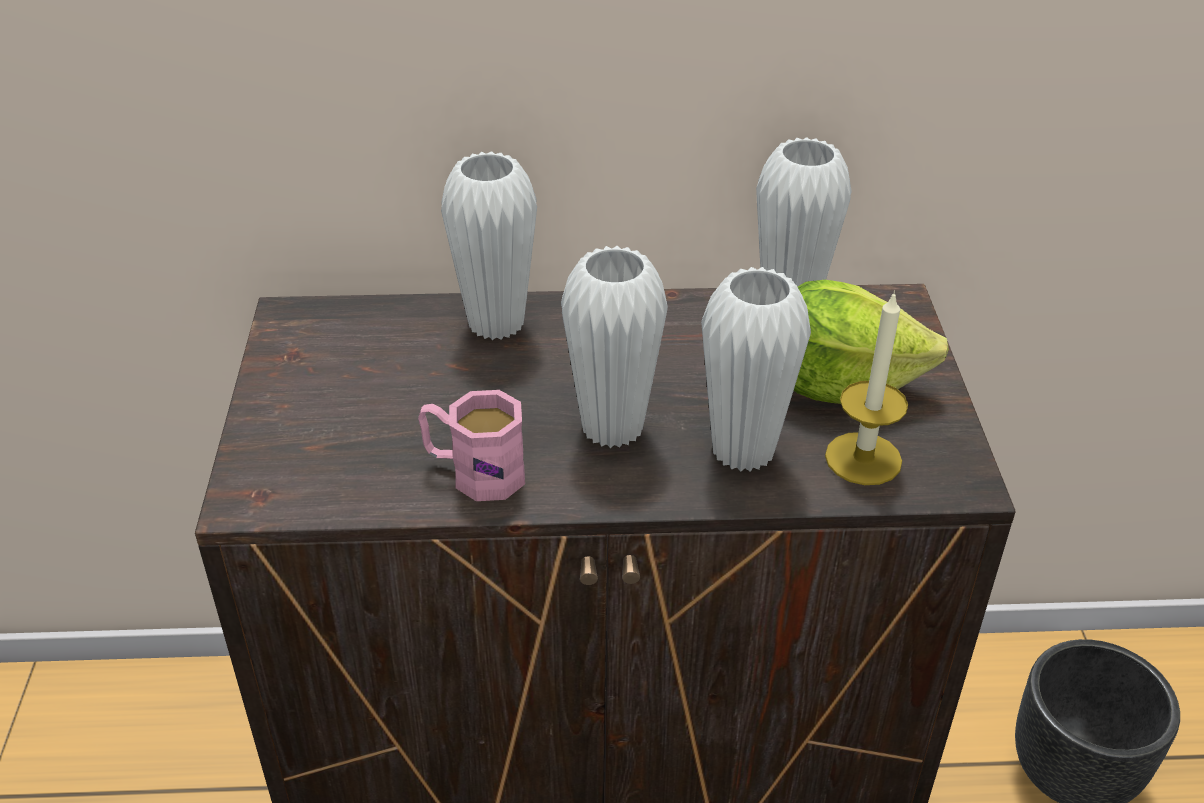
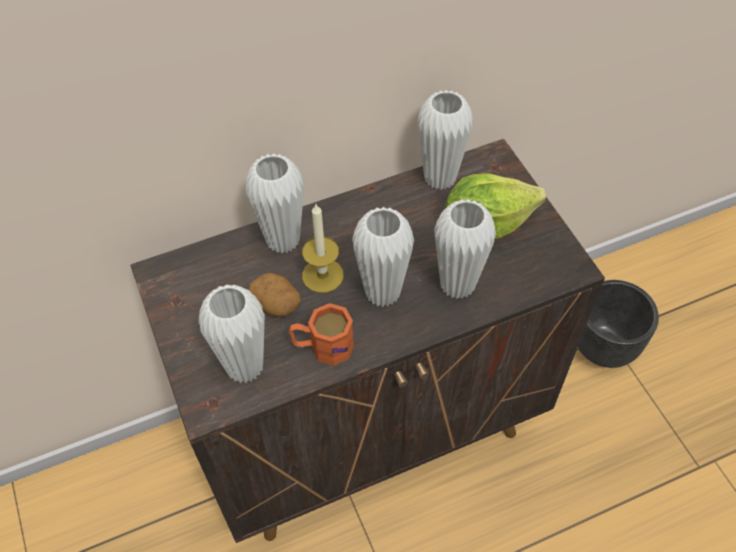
camera: 20 degrees left, 15 degrees up
pink mug [418,390,525,501] -> orange mug [289,303,354,366]
candle [825,290,908,485] -> candle moved to [302,204,344,293]
none -> white vase [198,284,265,383]
none -> potato [249,273,301,317]

